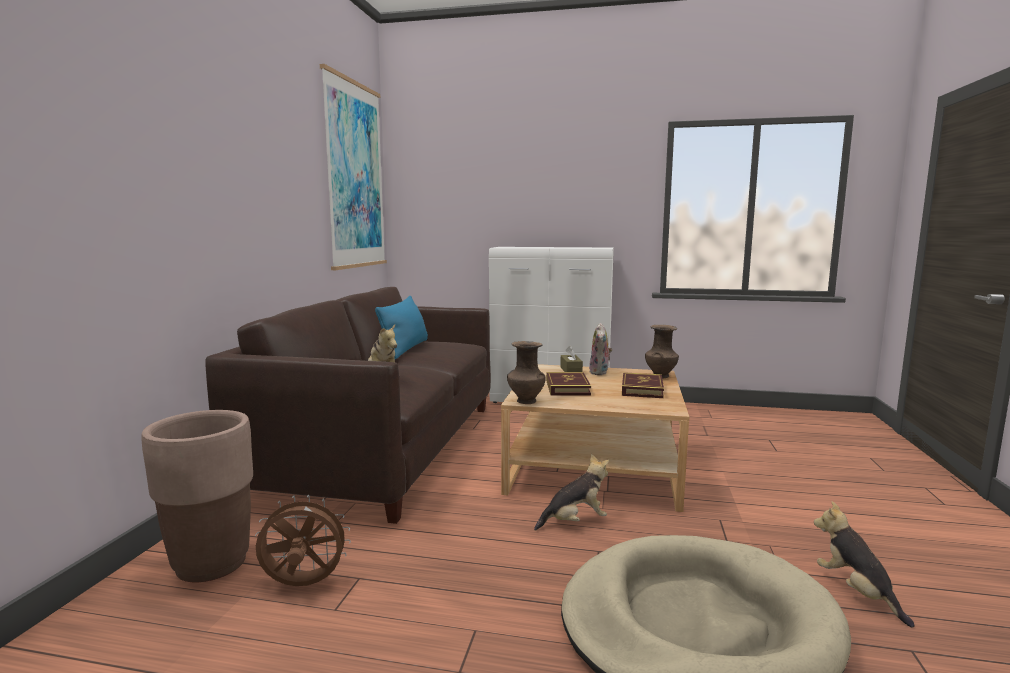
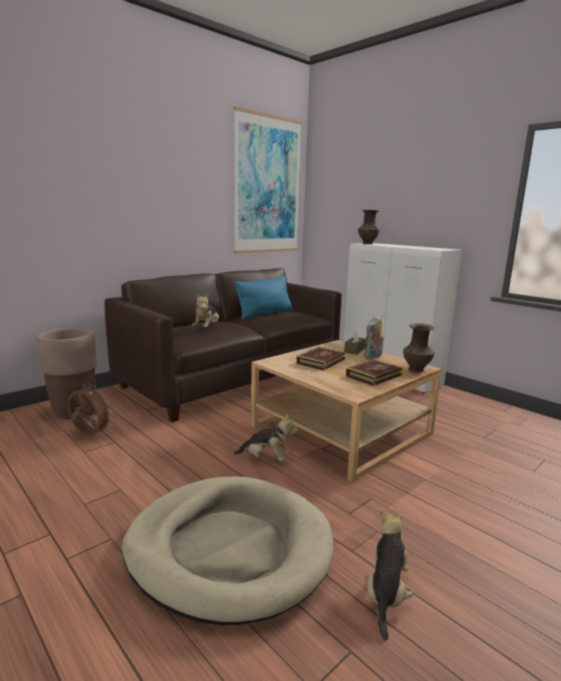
camera: 35 degrees right, 5 degrees up
brown vase [507,341,545,404] -> brown vase moved to [358,210,380,244]

